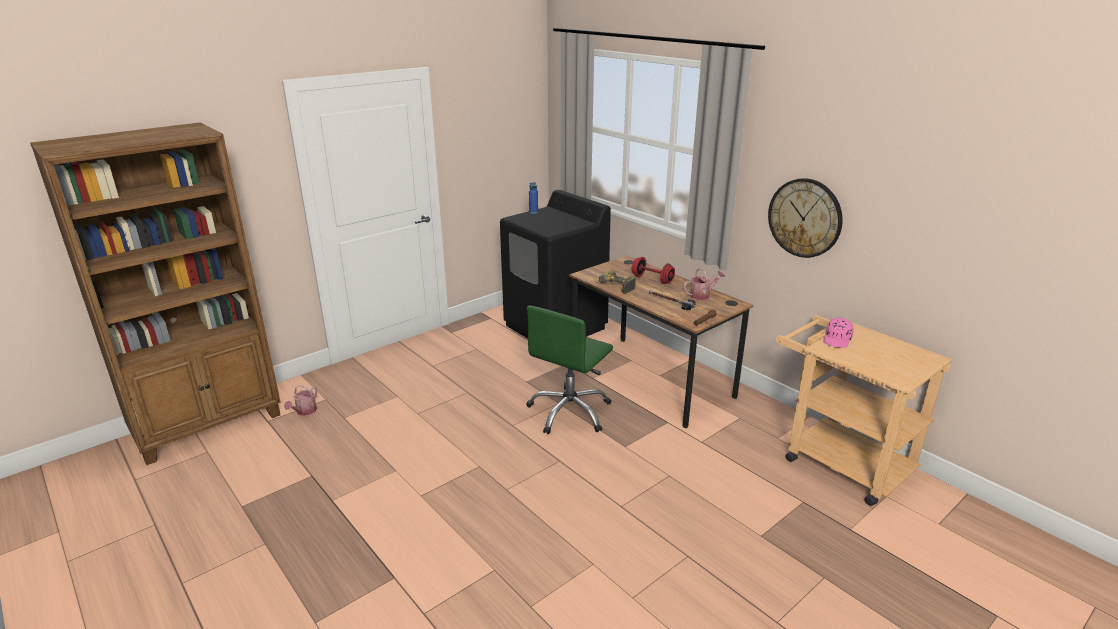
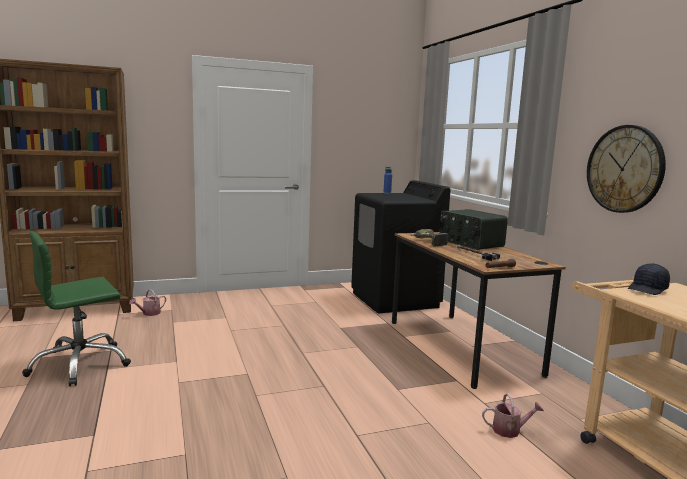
camera: 20 degrees right, 15 degrees down
green office chair [526,305,613,434] -> green office chair moved to [22,231,131,386]
red dumbbell [632,257,675,284] -> radio [439,209,508,250]
watering can [684,268,725,300] -> watering can moved to [482,393,544,438]
pink cap [824,318,853,348] -> black cap [628,264,670,295]

